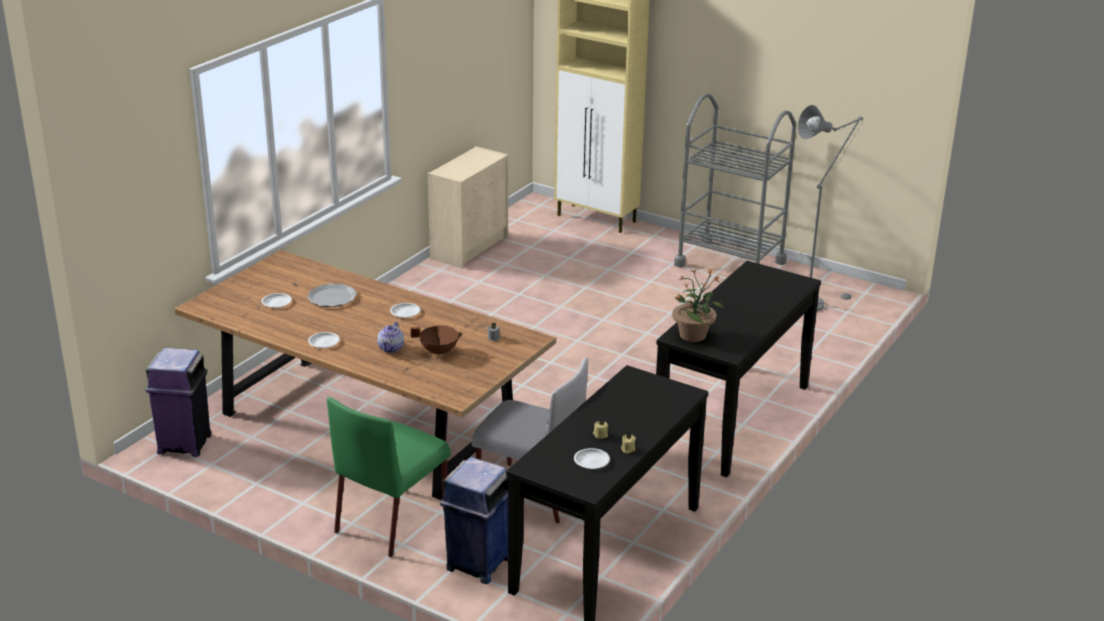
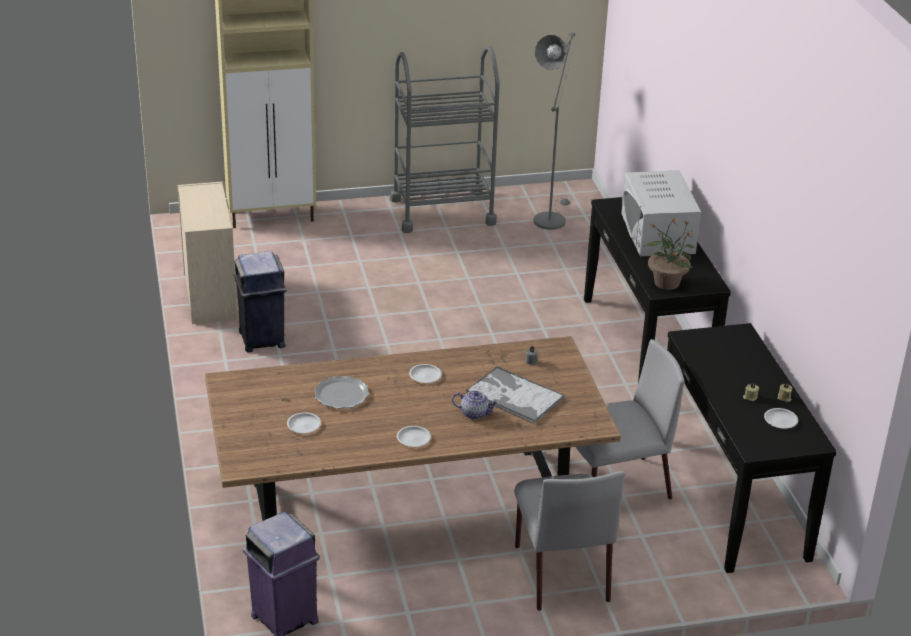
camera: 45 degrees left, 5 degrees up
green chair [327,397,451,557] -> grey chair [514,471,625,611]
teapot [377,322,404,353] -> teapot turned 45 degrees counterclockwise [452,390,499,420]
brown cooking pot [410,325,464,357] -> tray [466,366,564,424]
blue trash can [440,457,508,584] -> blue trash can moved to [234,251,286,353]
none -> white microwave [621,170,701,256]

